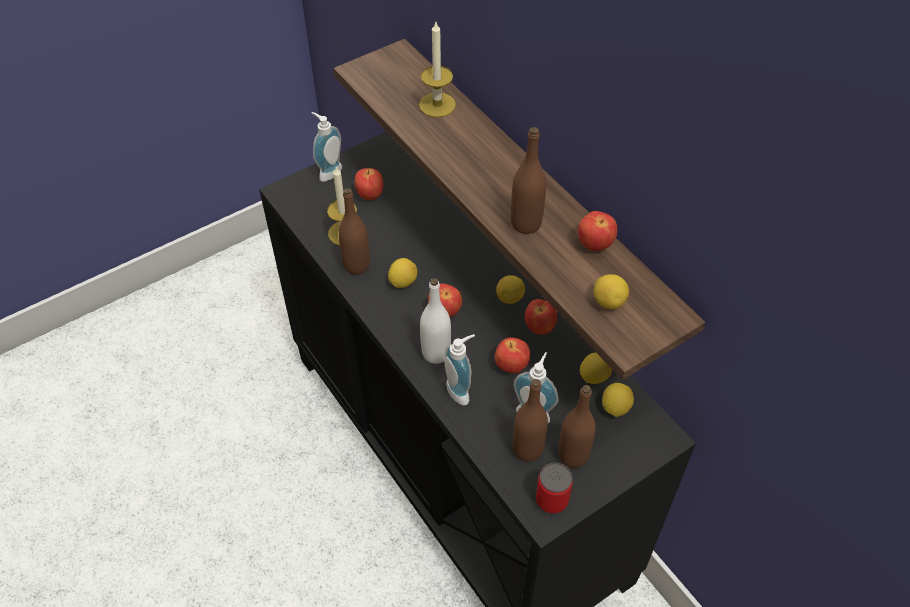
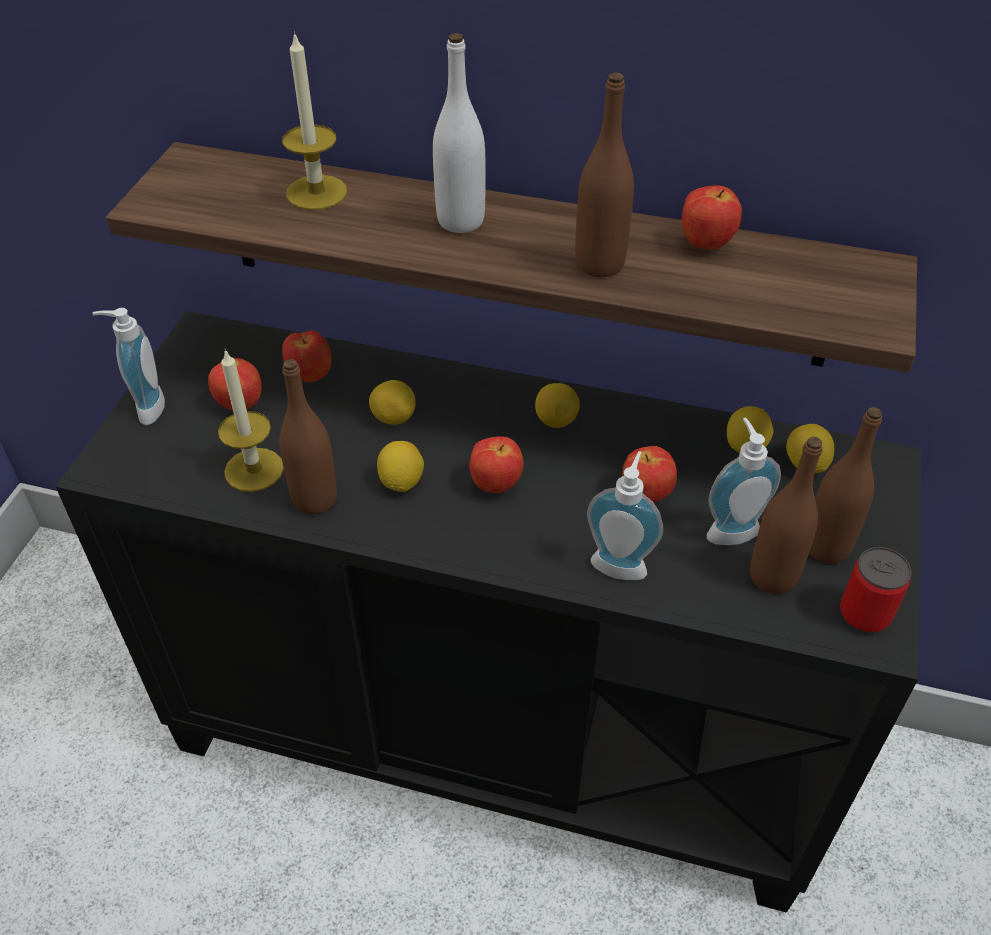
camera: 40 degrees left, 5 degrees down
white bottle [420,278,451,364] -> white bottle moved to [433,33,486,233]
apple [525,299,557,335] -> apple moved to [282,330,332,382]
lemon [594,274,629,310] -> lemon moved to [369,380,416,425]

